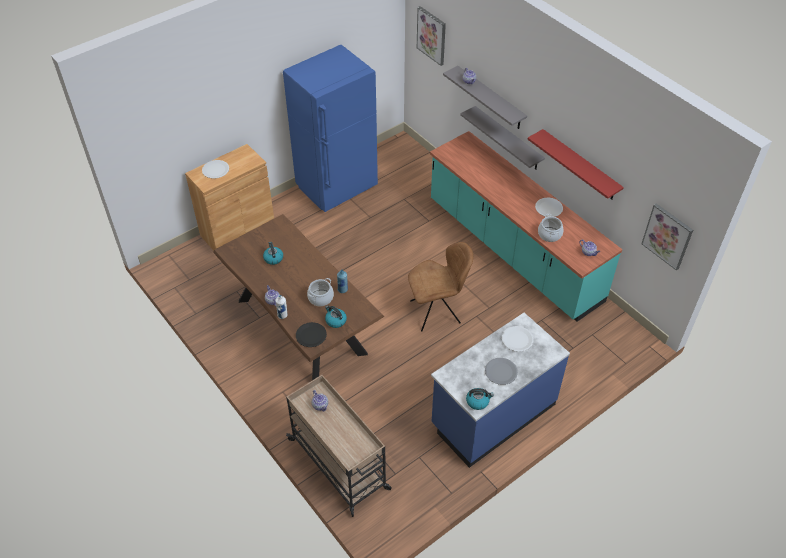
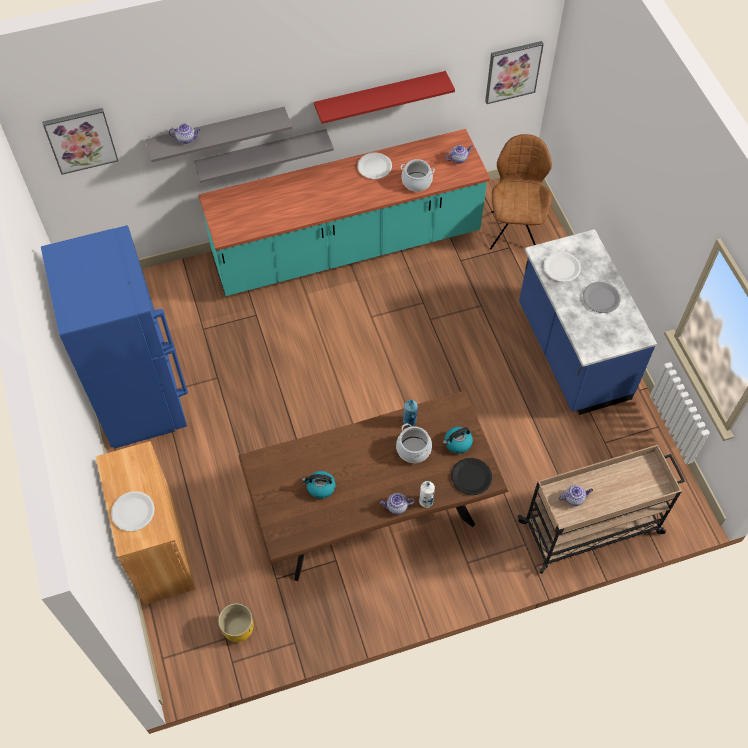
camera: 70 degrees left, 10 degrees up
brown chair [408,242,473,332] -> brown chair moved to [490,134,552,250]
kettle [466,388,494,410] -> none
none -> yellow planter [218,603,253,642]

